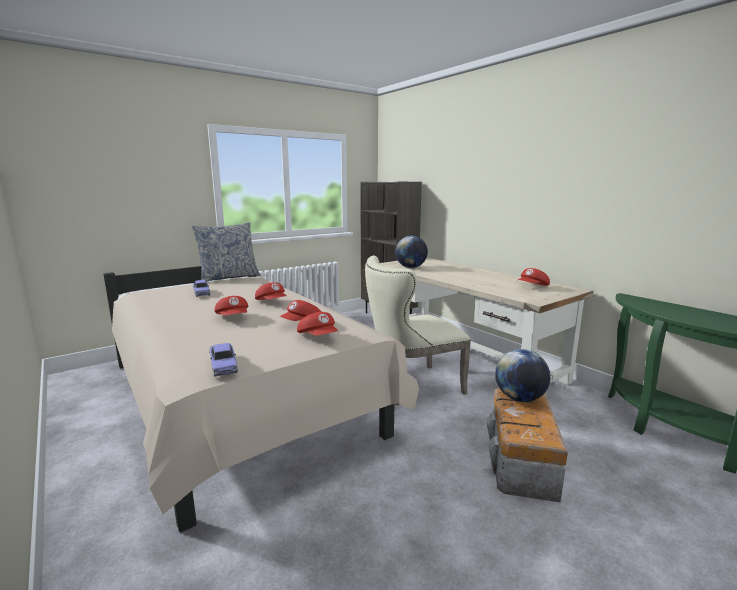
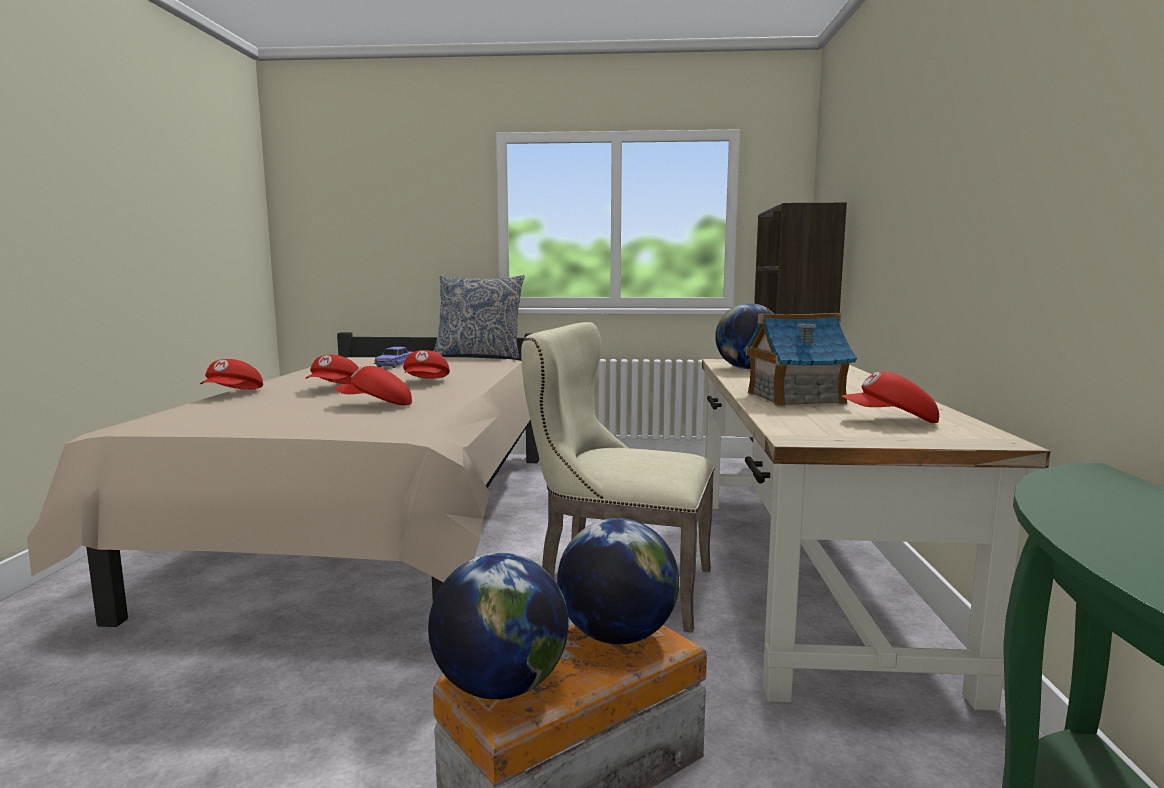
camera: 40 degrees right, 5 degrees down
toy car [209,343,238,377] -> none
red cap [297,312,338,336] -> red cap moved to [200,359,263,390]
none -> globe [428,553,569,699]
none -> toy house [744,313,857,406]

